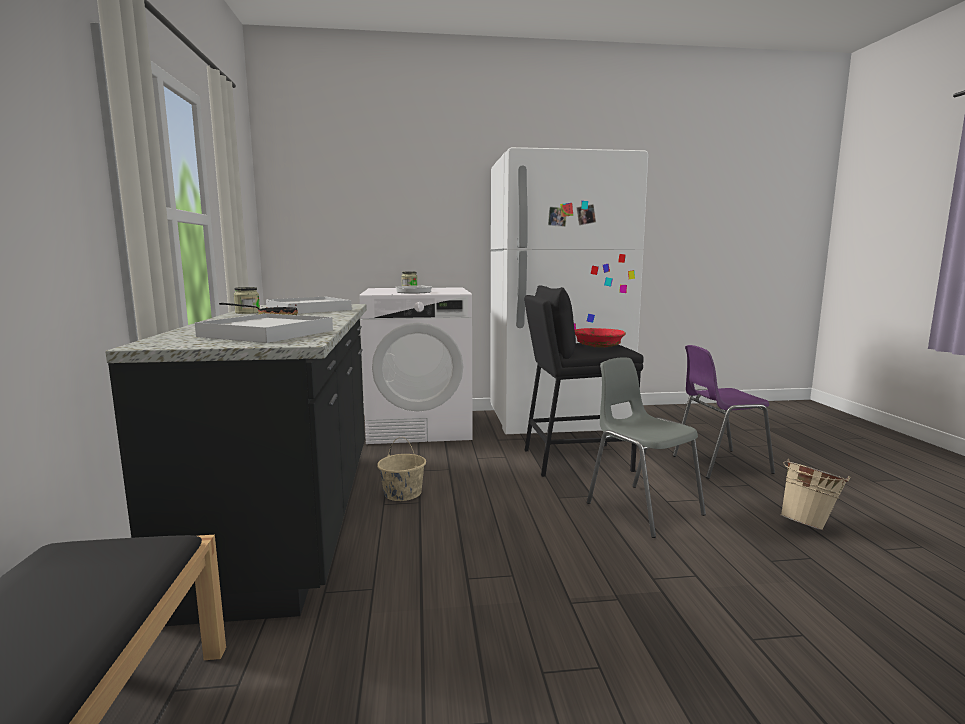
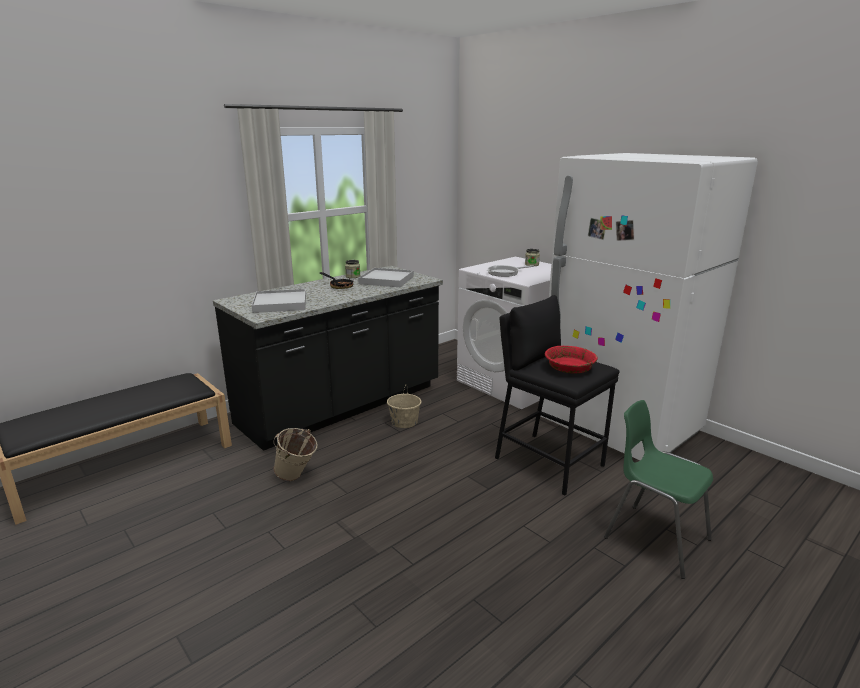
camera: 55 degrees right, 10 degrees up
grey chair [587,357,706,538] -> none
purple chair [673,345,775,479] -> green chair [604,400,713,579]
beige bucket [780,459,850,530] -> beige bucket moved to [273,428,318,481]

